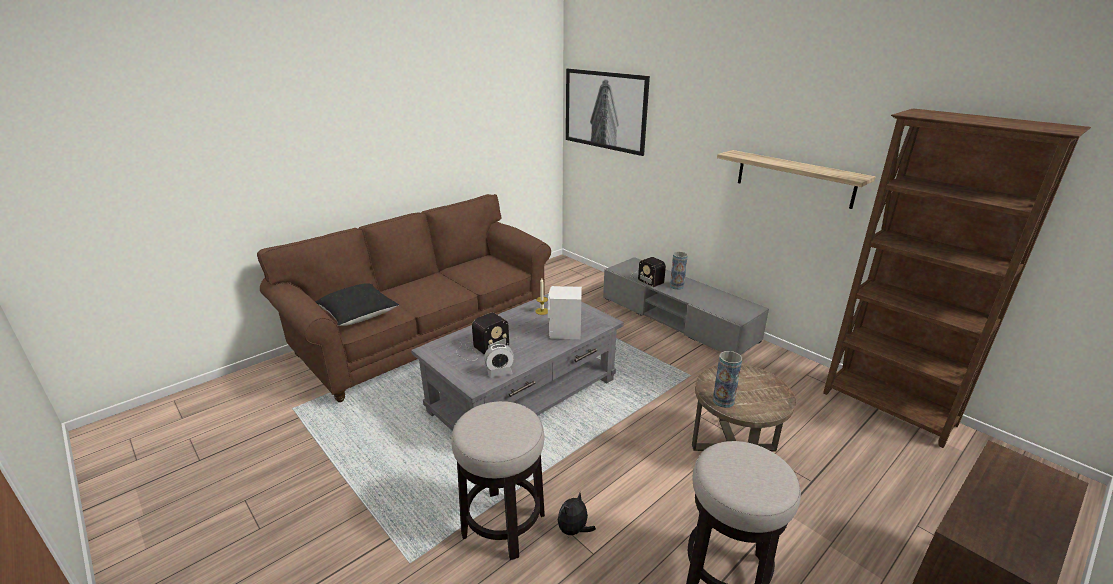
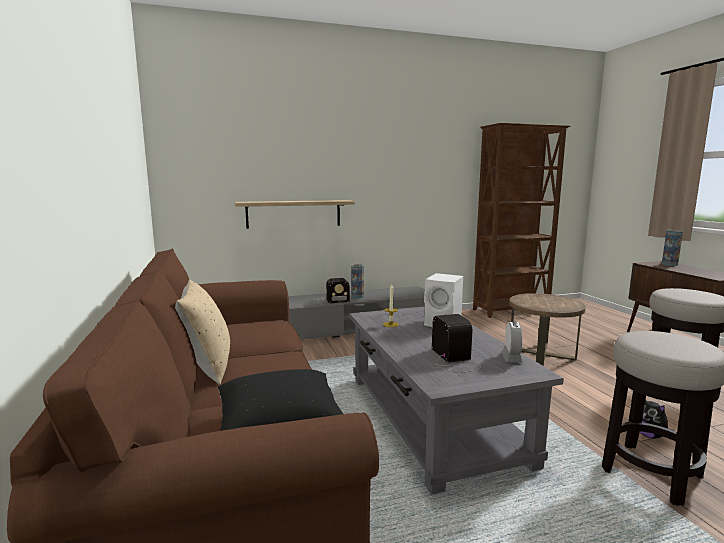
camera: 65 degrees left, 15 degrees down
picture [566,69,650,156] -> none
vase [713,351,742,408] -> vase moved to [662,230,683,266]
shelf [717,150,875,209] -> shelf moved to [235,200,355,229]
none -> beige pillow [175,280,230,385]

